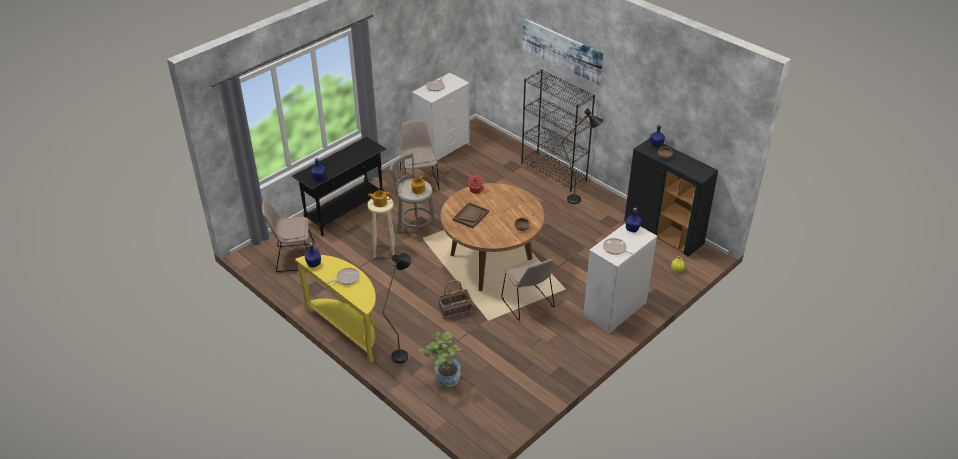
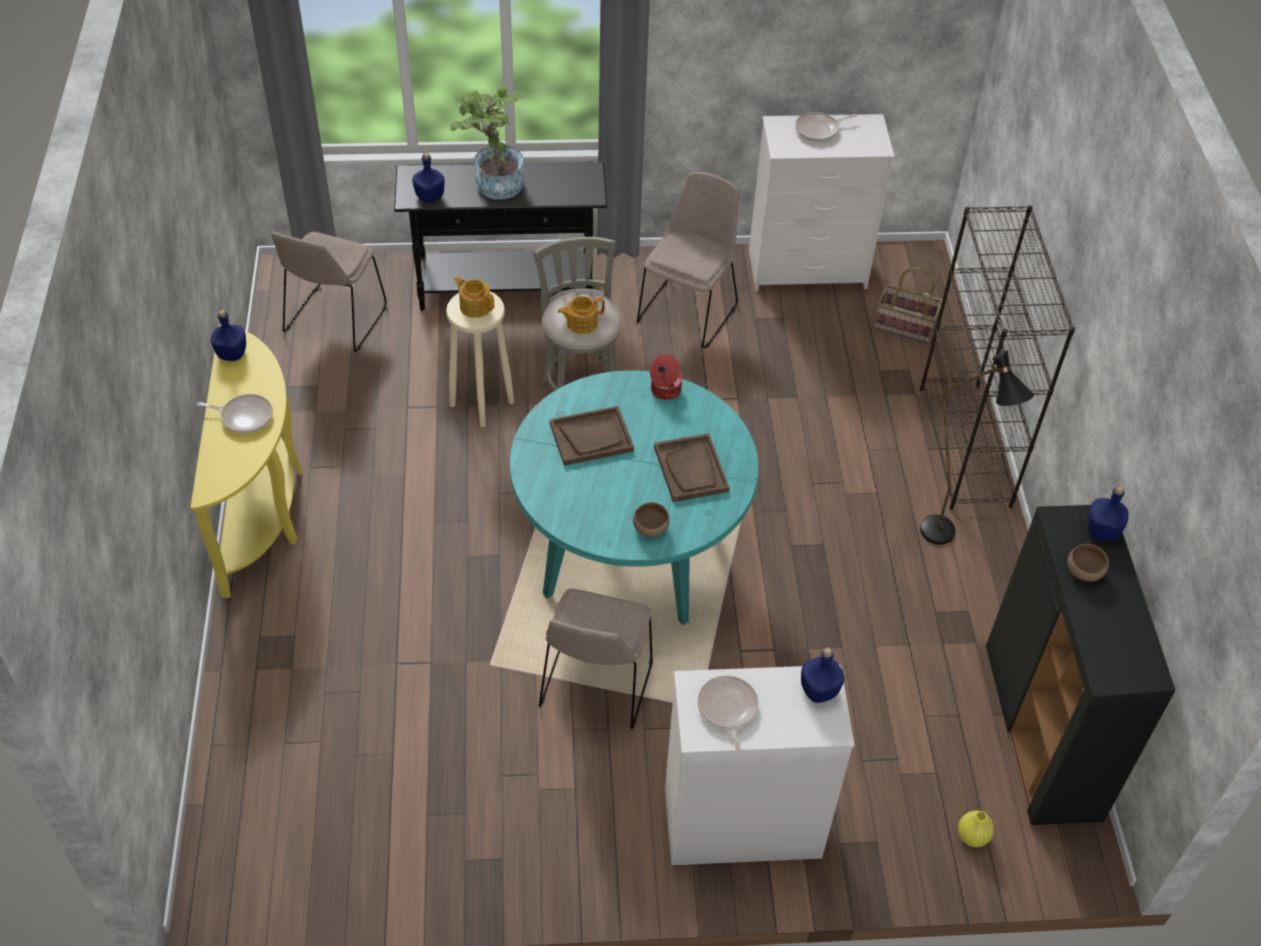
camera: 40 degrees right, 10 degrees up
beige chair [262,199,314,273] -> beige chair turned 105 degrees counterclockwise [271,232,387,352]
black floor lamp [383,253,412,364] -> none
potted plant [419,332,461,387] -> potted plant moved to [450,86,524,199]
basket [438,280,472,319] -> basket moved to [874,267,943,344]
brown dining table [441,183,544,291] -> turquoise dining table [510,370,759,625]
picture [523,18,603,85] -> none
none -> brown tray [654,433,730,502]

